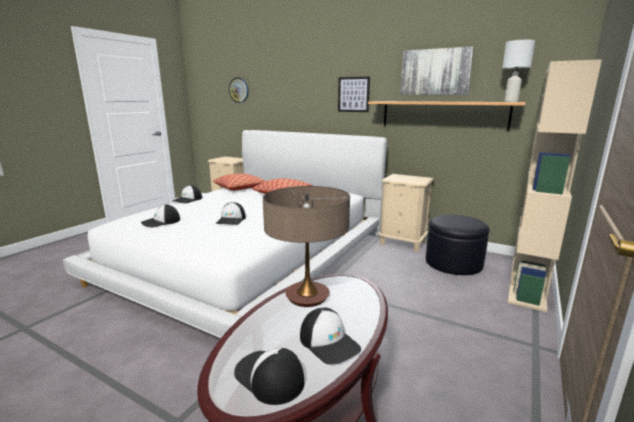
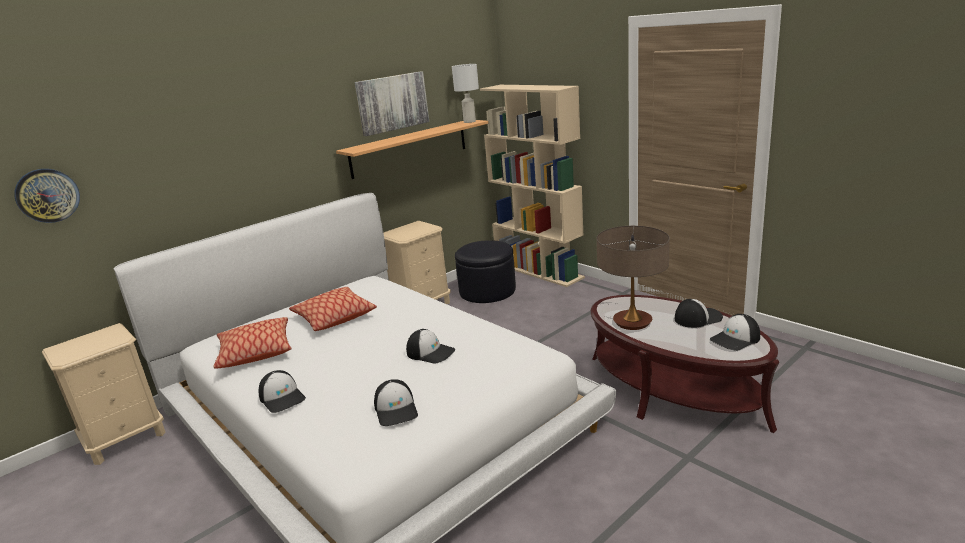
camera: 70 degrees left, 5 degrees up
picture [338,77,370,112] -> none

